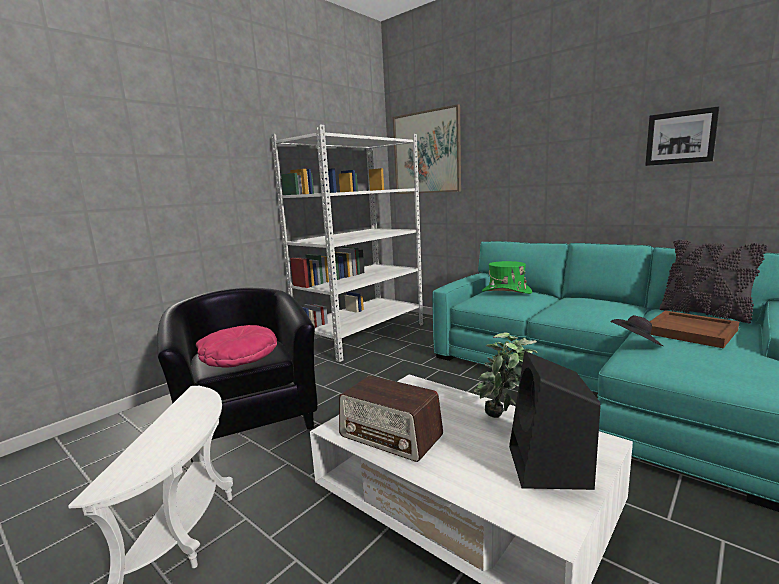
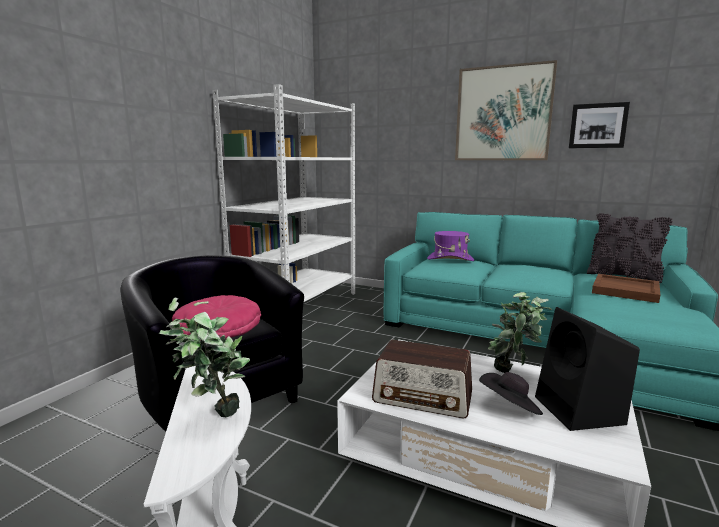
camera: 15 degrees left, 0 degrees up
picture [393,104,461,194] -> picture moved to [455,60,557,160]
green hat [482,261,532,294] -> purple hat [427,231,474,261]
black hat [611,315,663,346] -> black hat moved to [479,372,543,415]
none -> potted plant [159,298,250,417]

